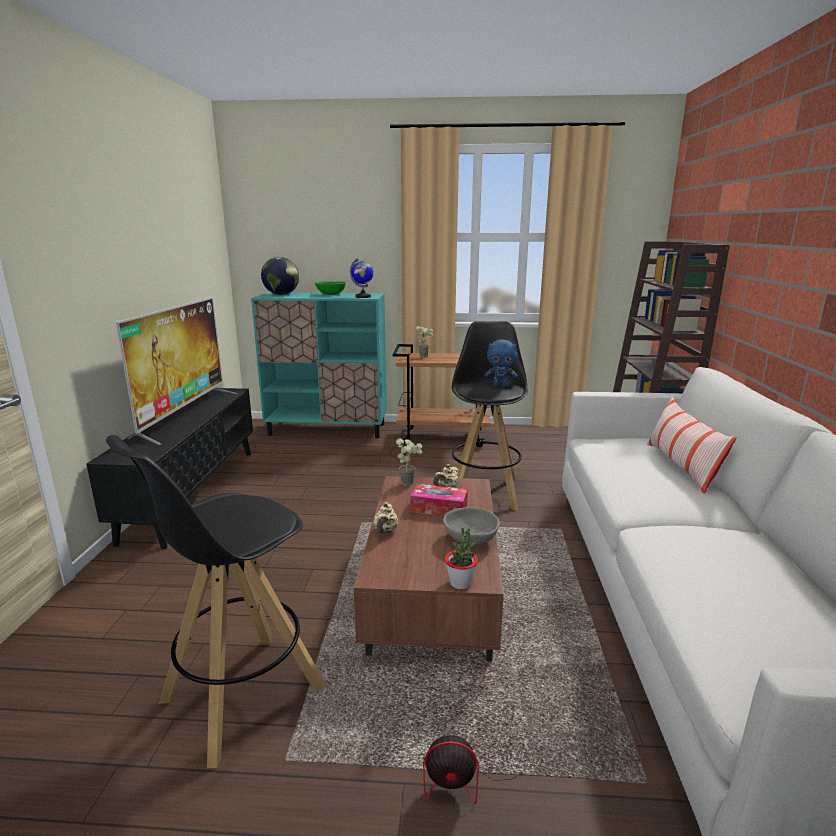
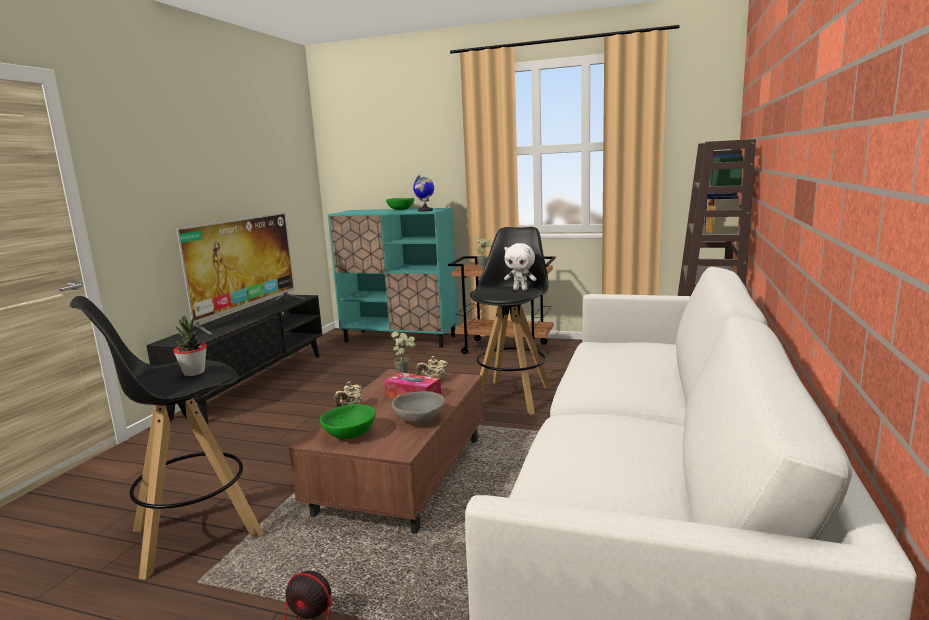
camera: 15 degrees right, 5 degrees down
globe [261,257,299,295] -> none
potted plant [445,528,478,589] -> potted plant moved to [173,316,207,376]
blue plush toy [484,339,518,387] -> white plush toy [504,243,536,290]
pillow [647,397,737,494] -> none
none -> green bowl [320,404,376,439]

